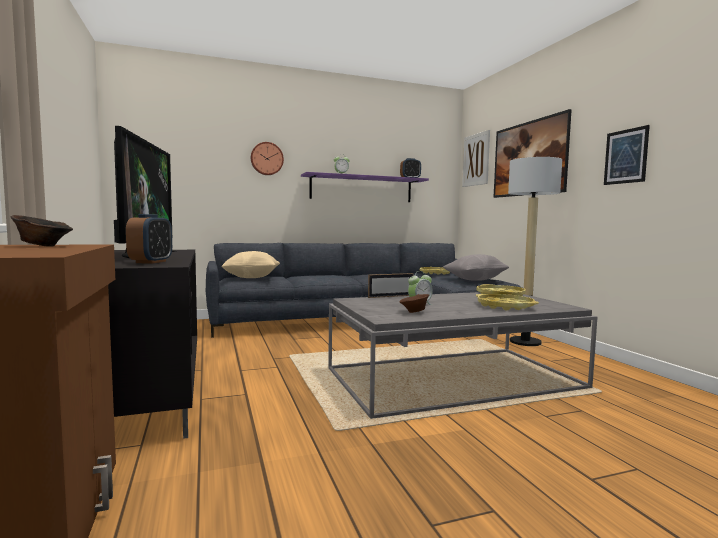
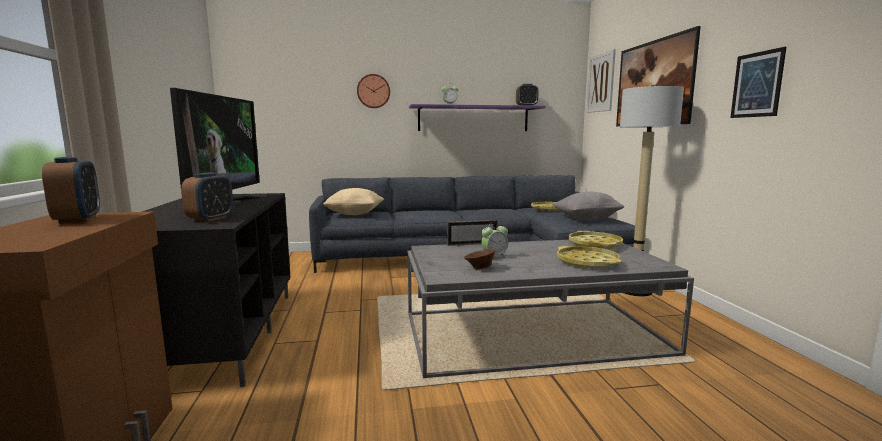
camera: 10 degrees right, 5 degrees up
brown bowl [11,215,73,247] -> alarm clock [42,157,100,224]

